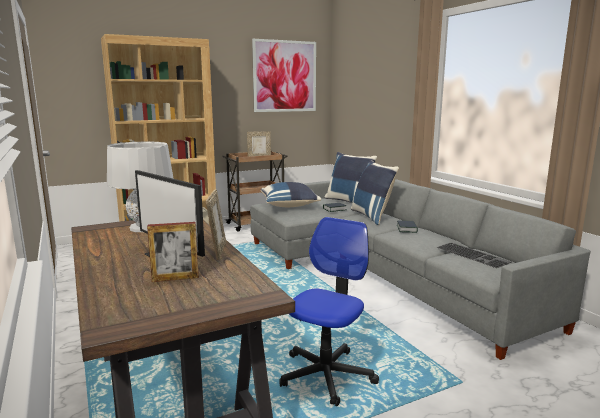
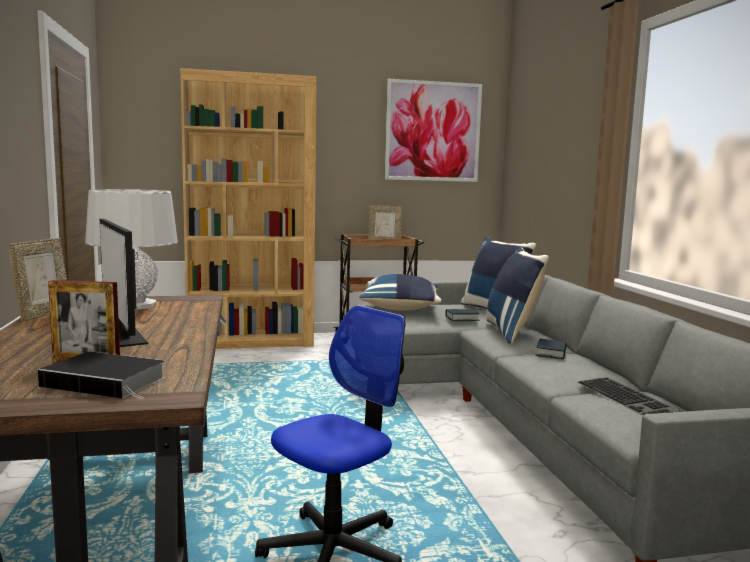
camera: 15 degrees right, 5 degrees down
picture frame [206,189,226,260] -> picture frame moved to [8,238,67,322]
none -> book [38,352,165,399]

